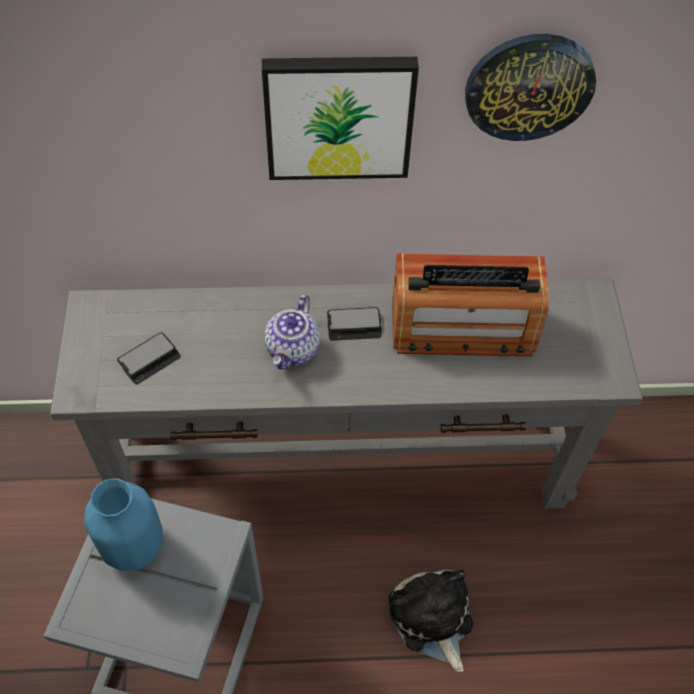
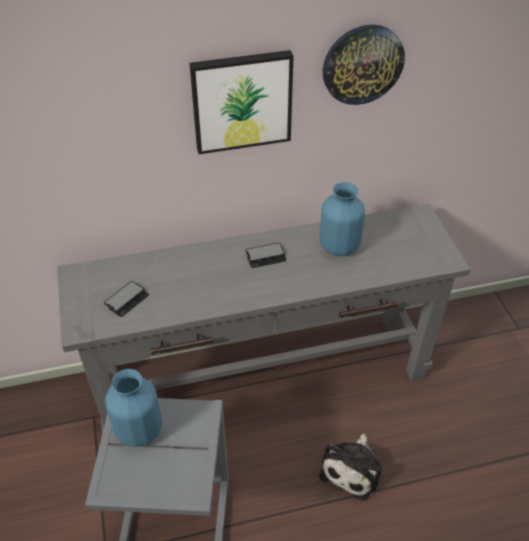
camera: 10 degrees left, 10 degrees down
teapot [264,294,320,369] -> none
plush toy [388,570,473,672] -> plush toy turned 120 degrees counterclockwise [319,433,382,500]
radio [392,253,549,356] -> blue vase [320,182,365,256]

